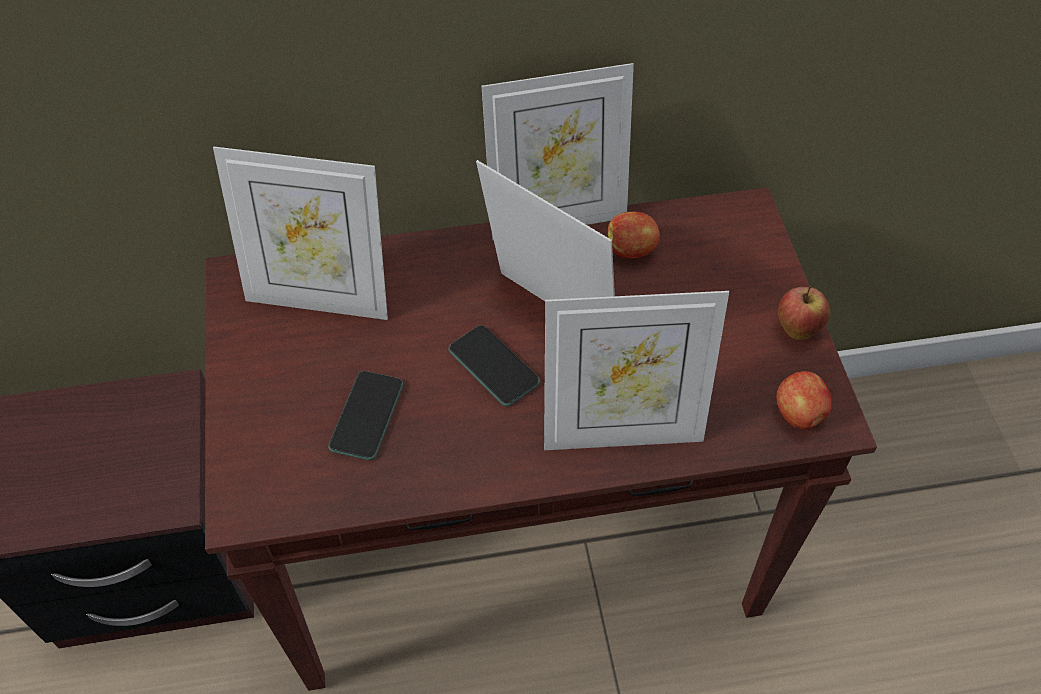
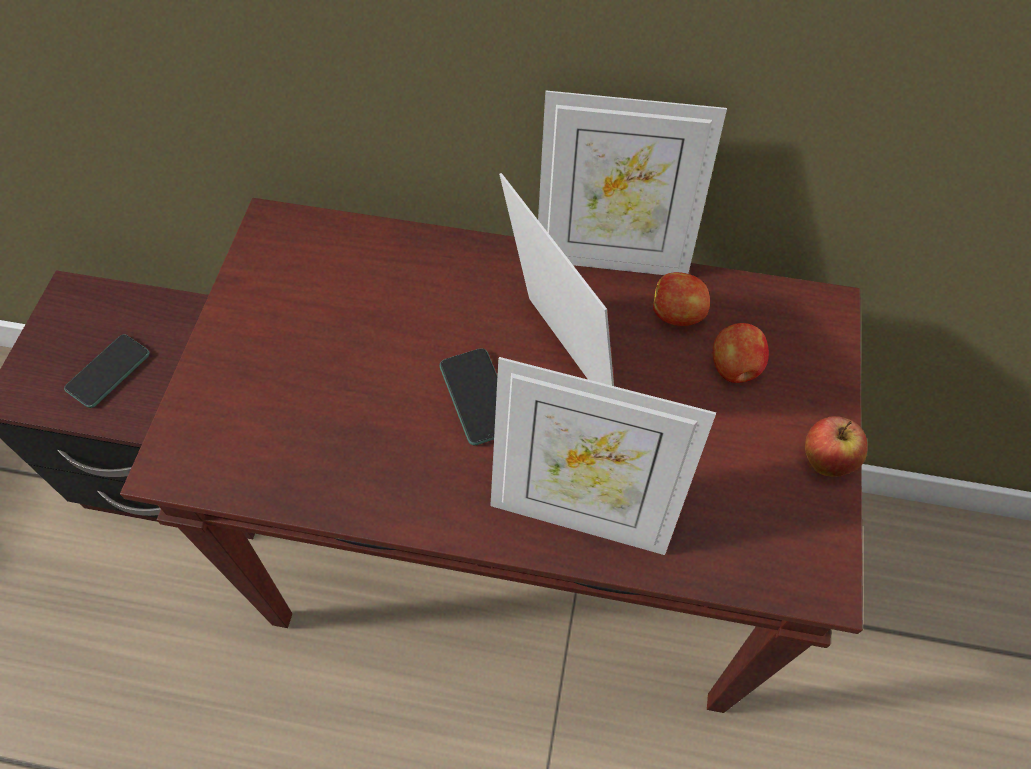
camera: 20 degrees right, 5 degrees up
picture frame [213,147,388,320] -> none
phone [328,371,403,460] -> phone moved to [64,334,150,408]
apple [776,371,832,430] -> apple moved to [713,323,769,383]

